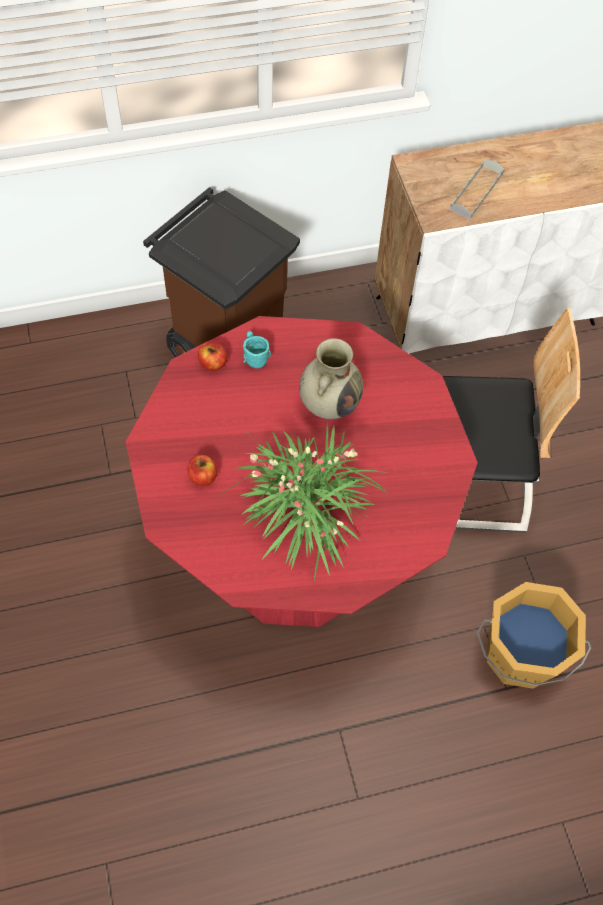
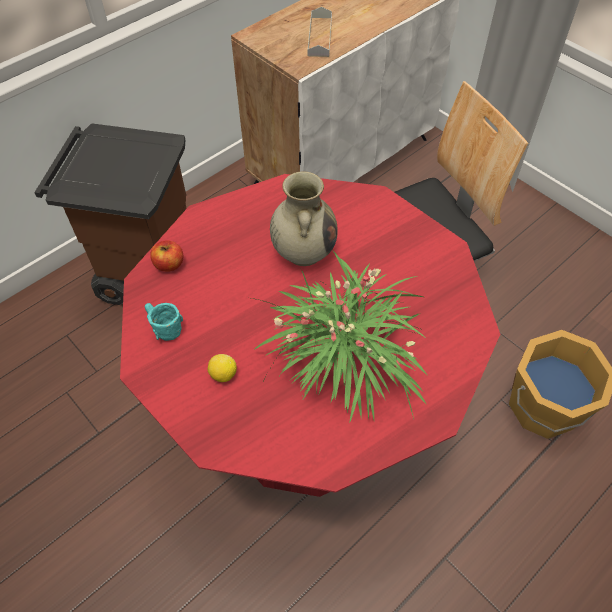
camera: 25 degrees left, 5 degrees down
apple [187,455,217,486] -> lemon [208,354,237,382]
turquoise mug [243,331,271,368] -> turquoise mug moved to [145,303,183,341]

